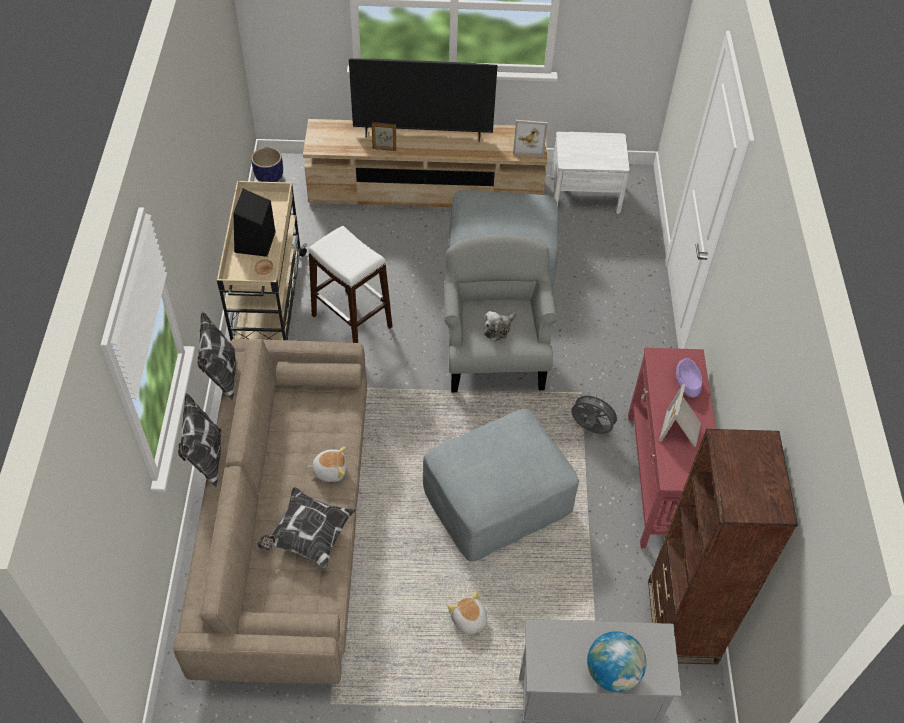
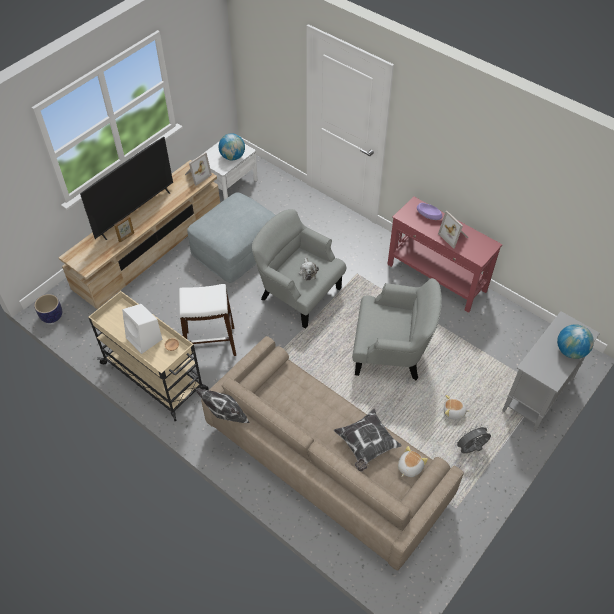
camera: 50 degrees left, 0 degrees up
pillow [178,393,221,487] -> none
black speaker [234,189,275,257] -> white speaker [122,304,162,354]
plush toy [308,447,347,482] -> plush toy moved to [398,446,428,477]
grey ottoman [423,409,579,562] -> grey armchair [352,278,442,380]
grey fan [571,392,621,434] -> grey fan moved to [454,424,491,453]
brown bookcase [648,429,798,665] -> none
none -> globe [219,133,245,160]

